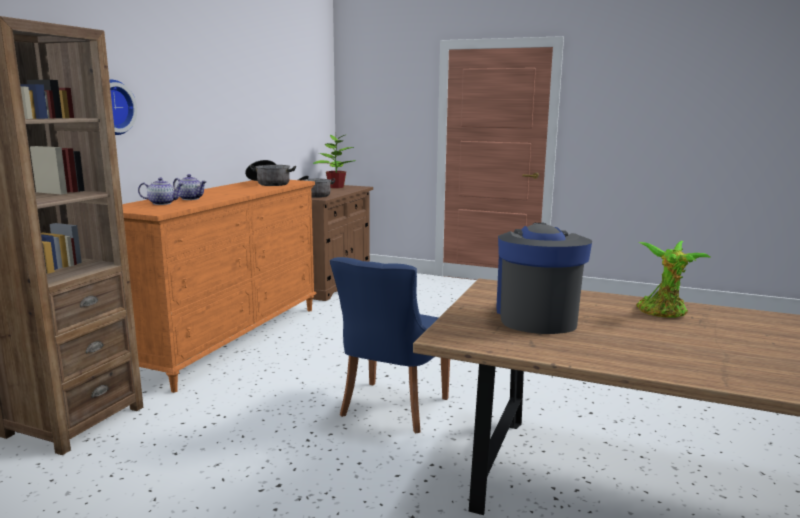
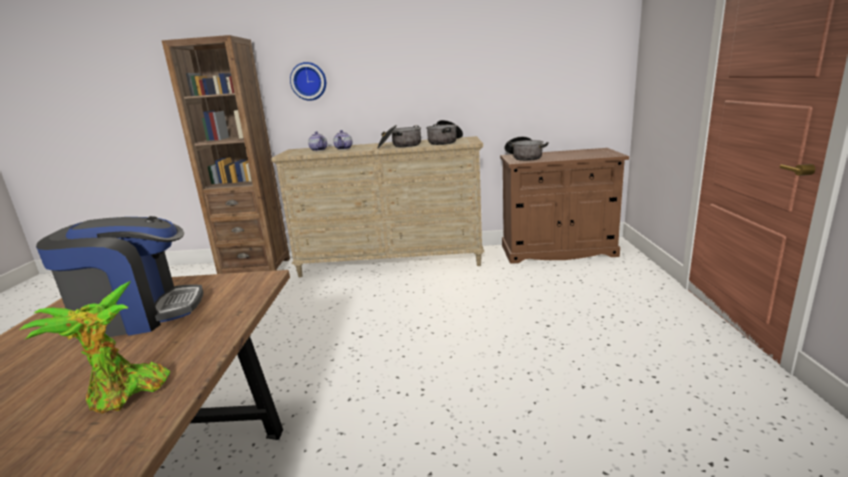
camera: 70 degrees right, 5 degrees up
orange dresser [122,180,317,393] -> beige dresser [271,136,484,277]
potted plant [313,135,356,188] -> none
blue chair [330,257,450,433] -> none
none -> cooking pot [377,125,421,149]

